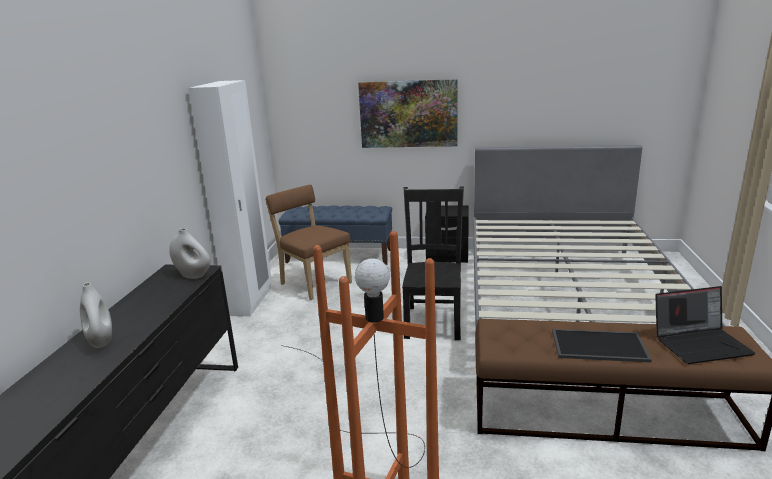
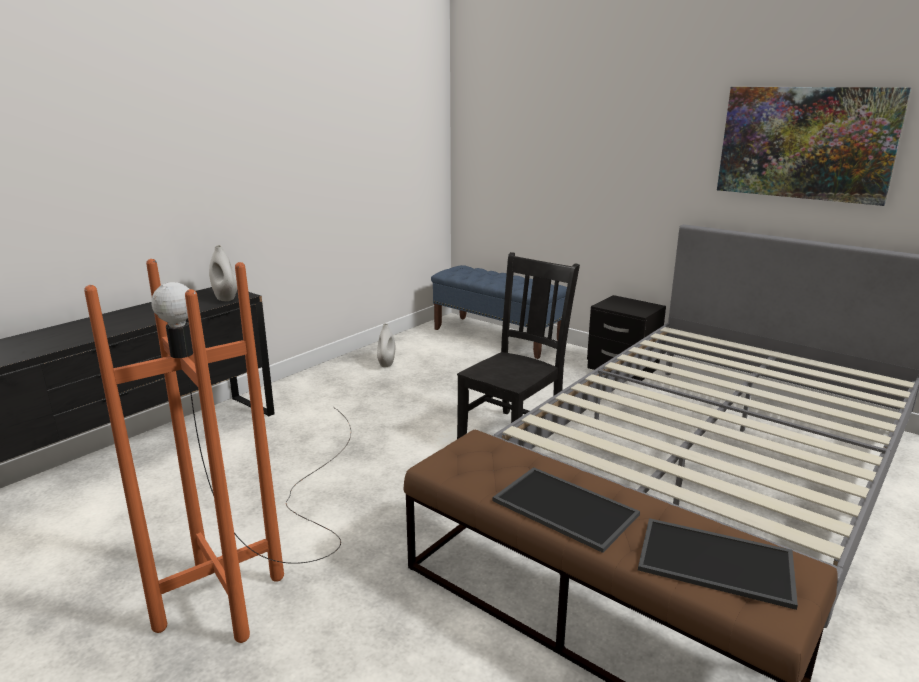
camera: 30 degrees right, 0 degrees up
white vase [80,282,112,348] -> white vase moved to [377,323,395,367]
white wardrobe [189,80,272,317] -> none
brown chair [265,185,352,300] -> none
picture [358,79,458,148] -> picture moved to [717,87,911,206]
laptop [655,286,756,364] -> tray [638,518,798,610]

